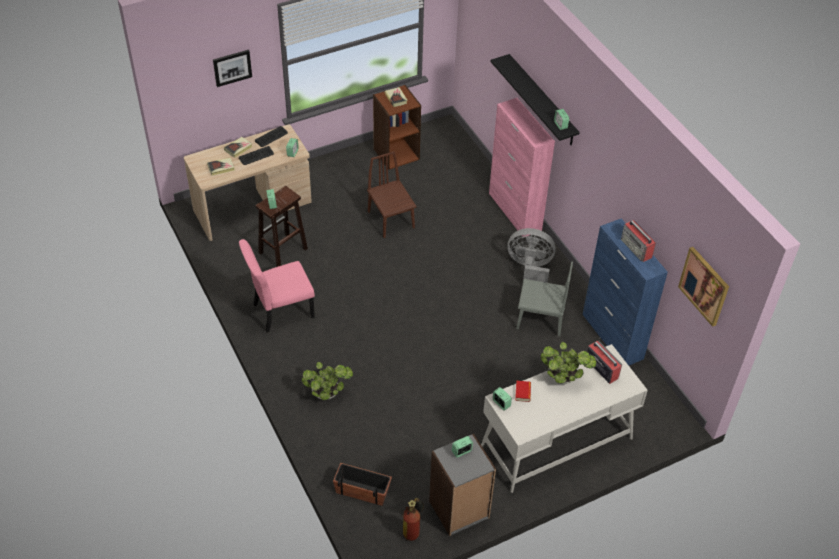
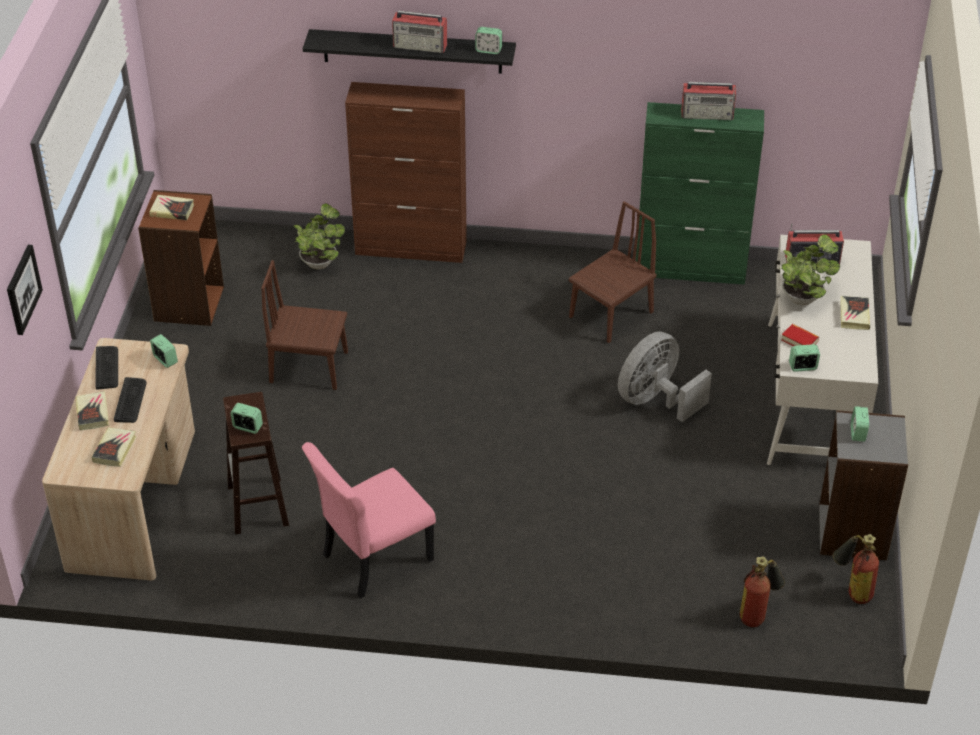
camera: 55 degrees left, 5 degrees down
pink chair [239,239,315,333] -> pink chair turned 45 degrees clockwise [302,442,436,599]
potted plant [302,362,353,400] -> potted plant moved to [294,203,345,269]
planter [333,463,392,506] -> fire extinguisher [740,556,785,627]
pink cabinet [489,98,555,237] -> brown cabinet [345,82,467,263]
grey fan [507,228,555,283] -> grey fan moved to [618,332,712,422]
grey chair [516,261,573,337] -> brown chair [569,201,657,343]
blue cabinet [582,218,668,365] -> green cabinet [636,102,764,285]
picture [678,247,729,327] -> none
none -> radio [392,11,447,53]
none -> book [841,296,870,330]

